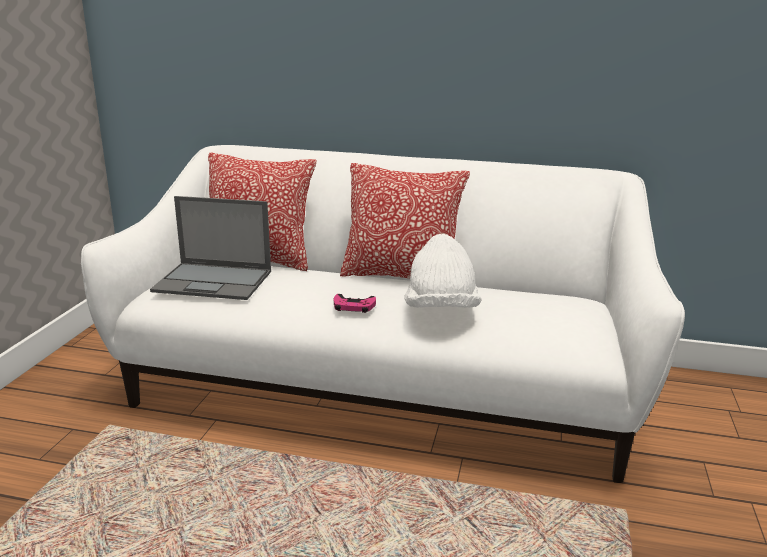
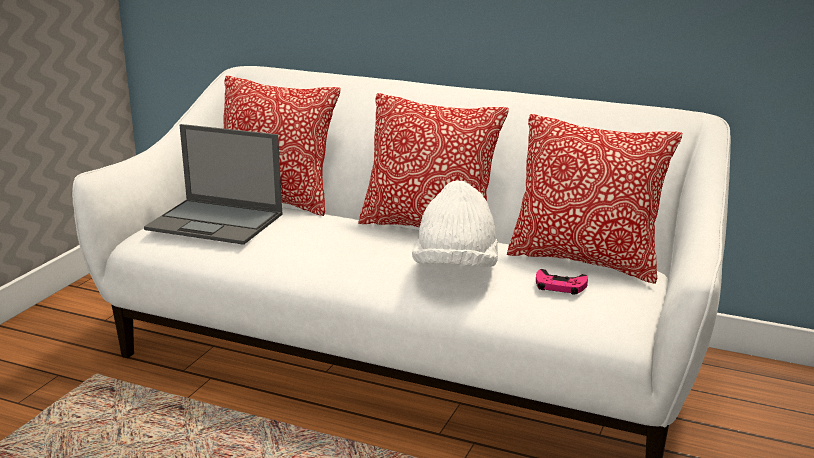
camera: 10 degrees right, 0 degrees up
pink game controller [334,294,376,313] -> pink game controller moved to [536,269,588,295]
none -> pillow [507,114,682,284]

